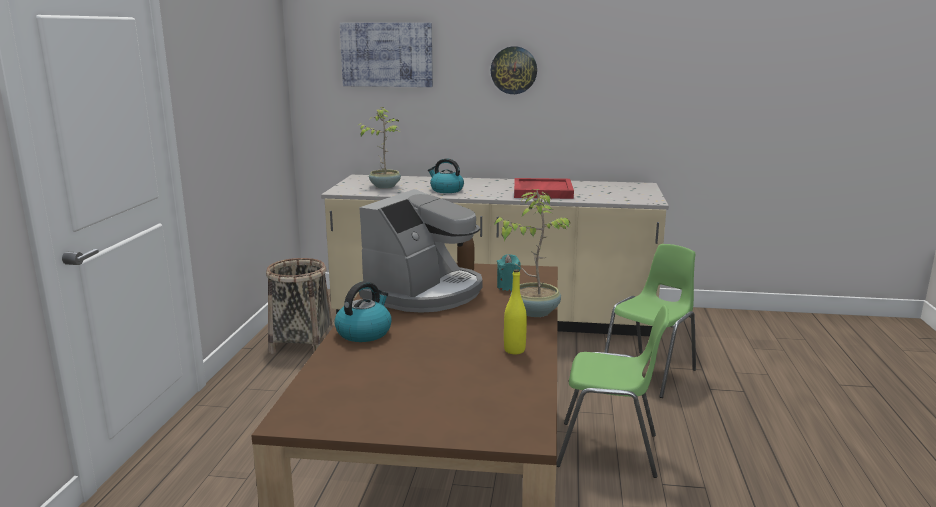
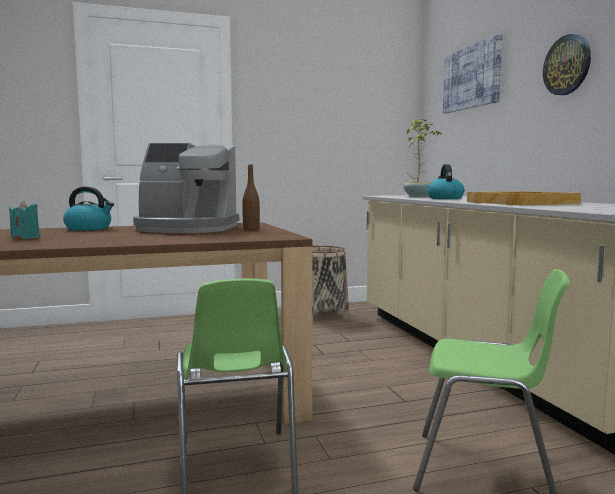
camera: 65 degrees right, 10 degrees down
potted plant [494,189,571,317] -> none
turquoise candle [497,254,521,291] -> turquoise candle moved to [9,201,40,239]
yellow bottle [504,269,527,354] -> none
red tray [514,178,574,199] -> beige tray [467,191,581,205]

